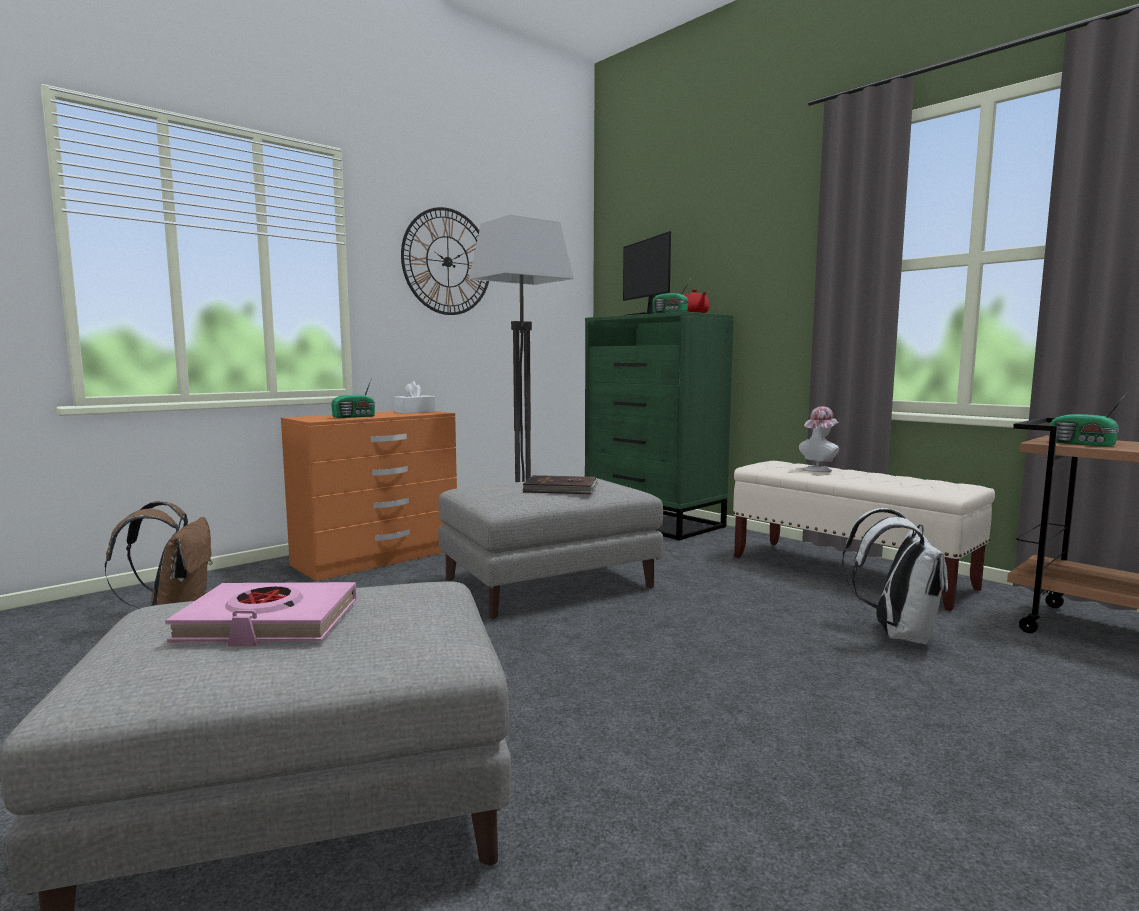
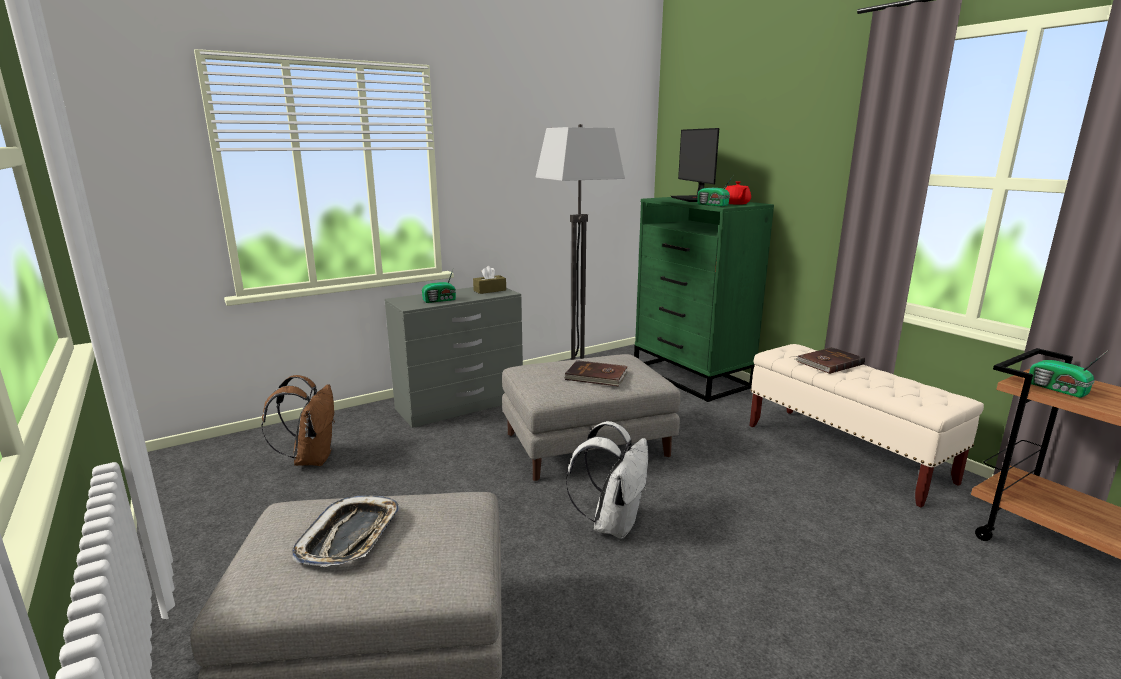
camera: 10 degrees right, 10 degrees up
pink book [165,582,357,646] -> tray [292,495,399,567]
orange dresser [281,411,457,581] -> grey dresser [385,287,523,428]
white tissue box [394,381,436,414] -> brown tissue box [473,266,506,294]
wall clock [401,207,489,315] -> none
hat [799,406,840,472] -> brown book [795,347,865,374]
white backpack [842,508,948,644] -> white backpack moved to [566,421,648,539]

